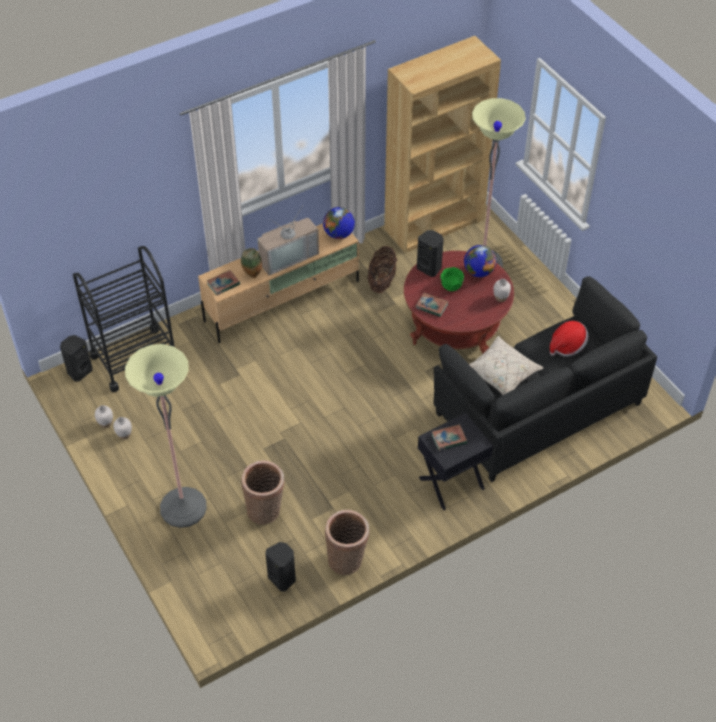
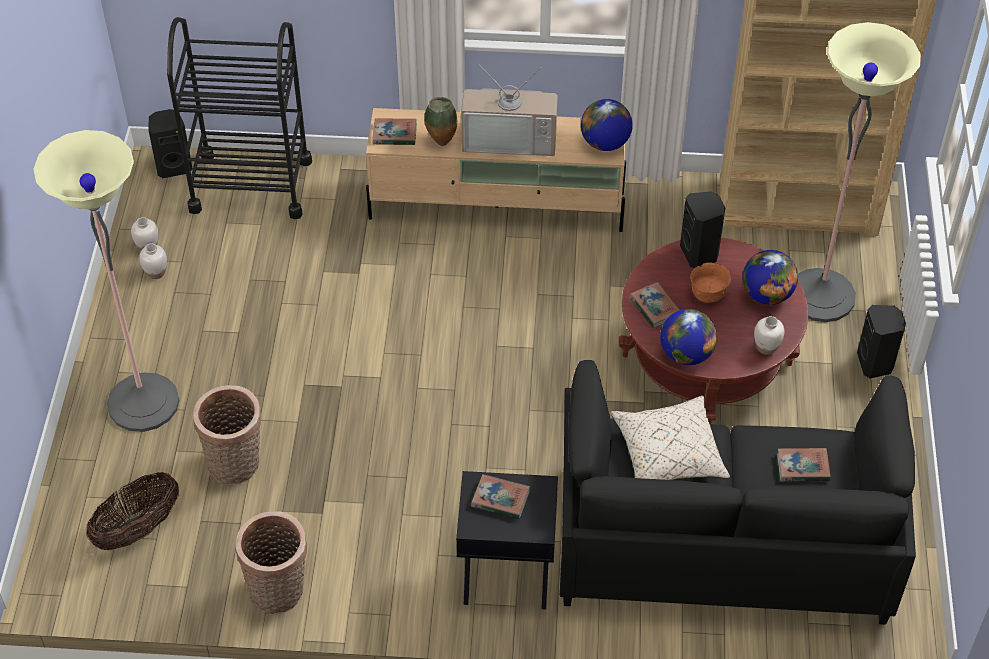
camera: 35 degrees right, 0 degrees up
black speaker [265,542,296,591] -> black speaker moved to [857,305,906,378]
basket [367,246,397,293] -> basket moved to [86,472,179,550]
green bowl [440,267,464,291] -> orange bowl [690,263,731,303]
hat [550,321,588,356] -> book [777,448,831,482]
none -> globe [660,309,717,365]

